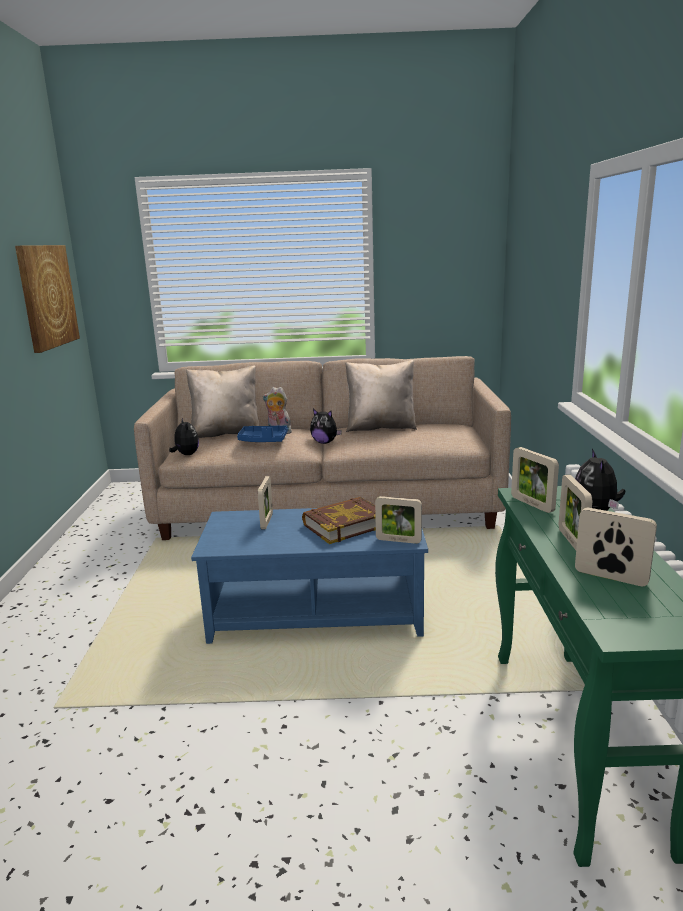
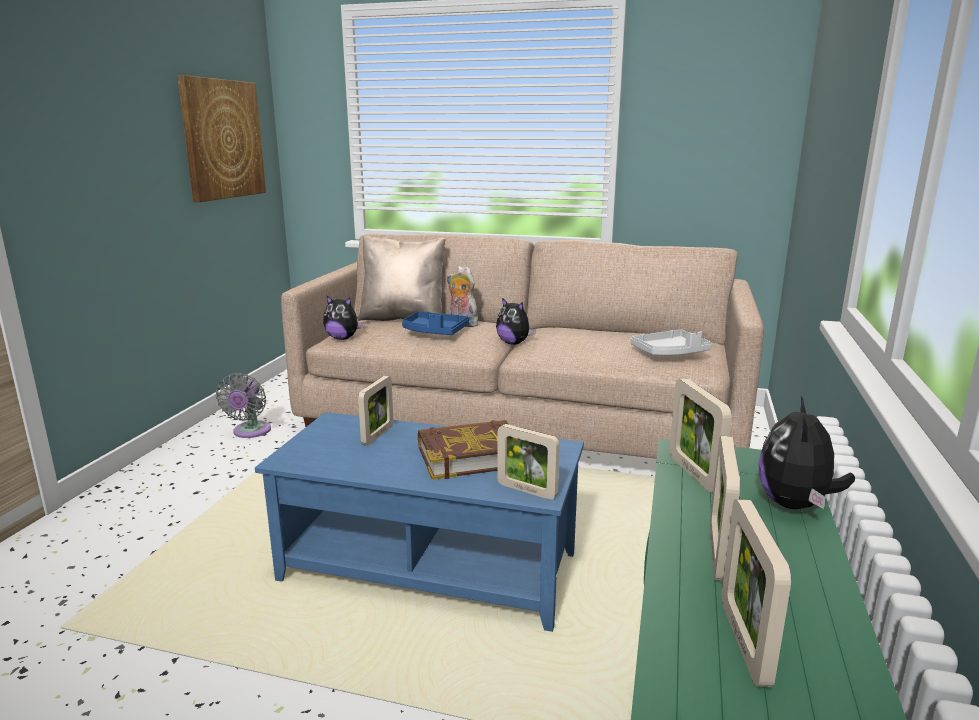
camera: 15 degrees right, 0 degrees up
plush toy [169,417,199,455] -> plush toy turned 120 degrees clockwise [323,295,364,340]
beige pillow [345,360,417,432] -> none
picture frame [575,508,657,586] -> picture frame turned 135 degrees counterclockwise [722,499,791,687]
none -> grey fan [216,373,271,438]
none -> grey tray [631,330,712,355]

